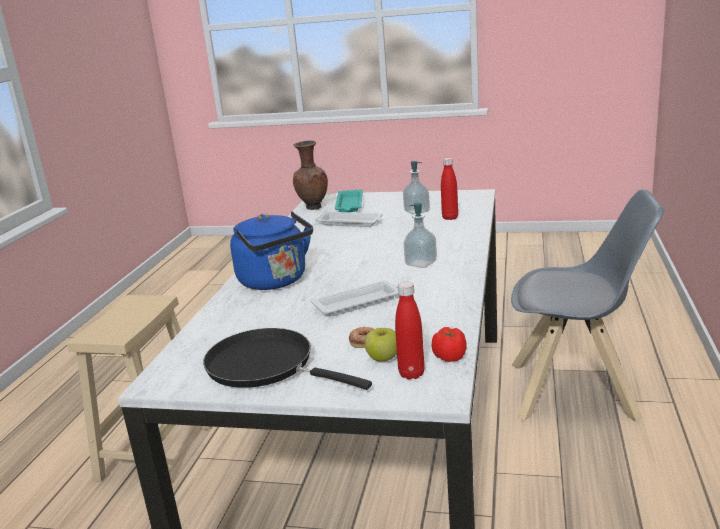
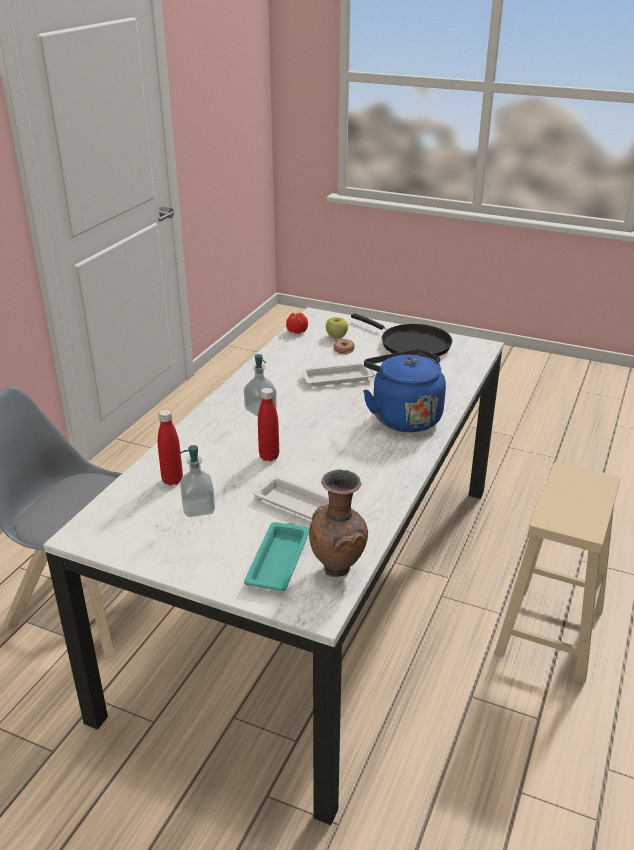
camera: 170 degrees left, 10 degrees up
red bottle [395,282,425,380] -> red bottle moved to [258,388,279,461]

